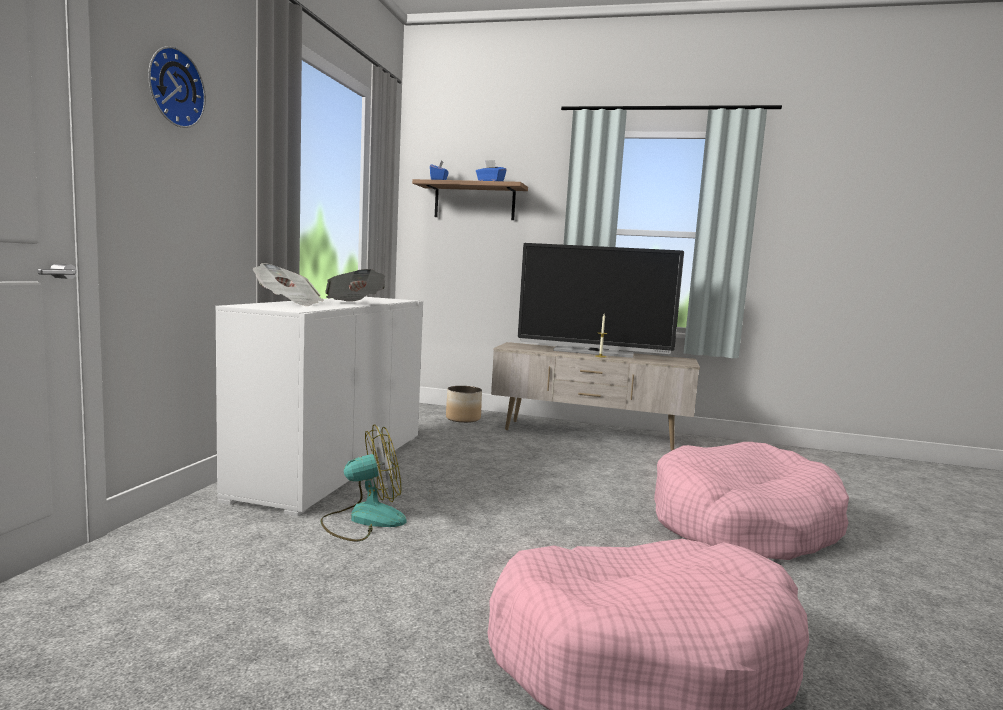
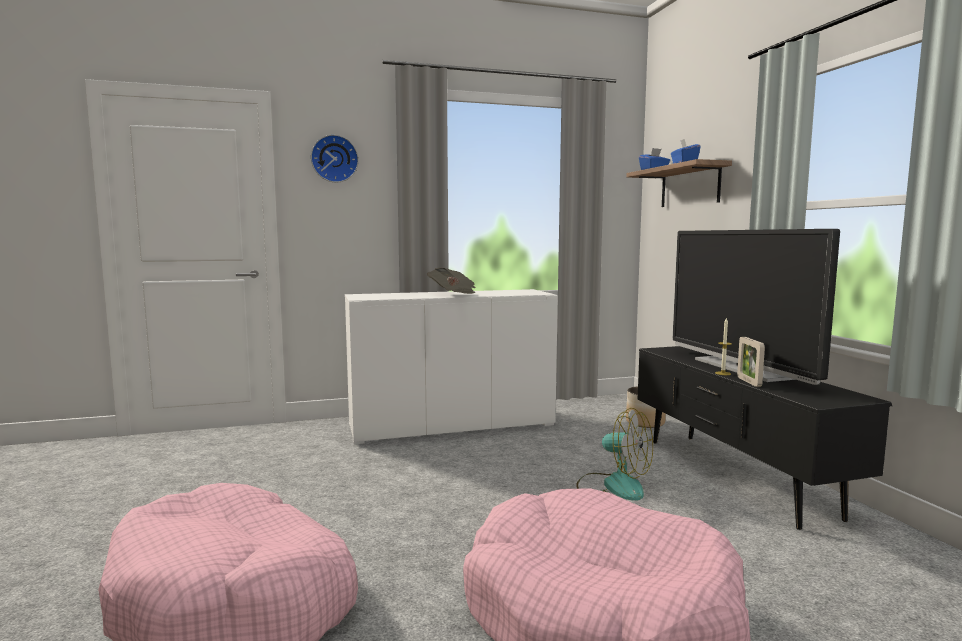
camera: 60 degrees right, 0 degrees up
newspaper [253,263,324,306] -> none
fan [320,425,407,541] -> fan moved to [576,408,653,501]
beige tv stand [491,342,700,451] -> black tv stand [638,346,892,530]
none -> picture frame [737,337,765,387]

